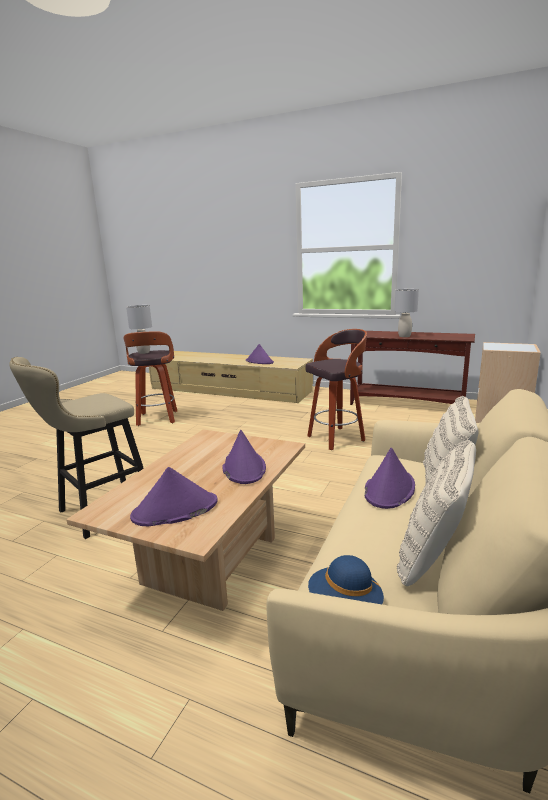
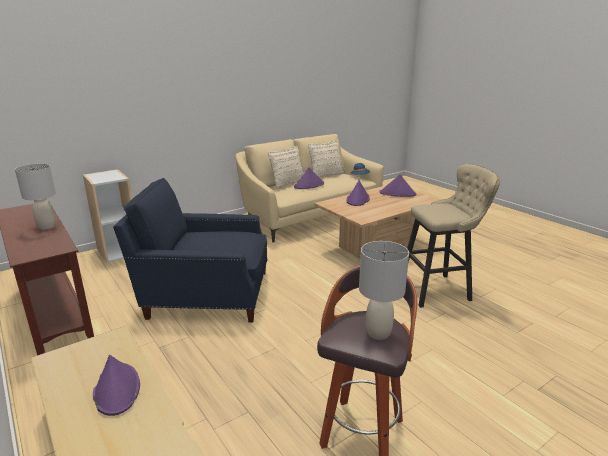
camera: 150 degrees left, 5 degrees up
stool [306,329,367,450] -> blue armchair [113,178,268,322]

